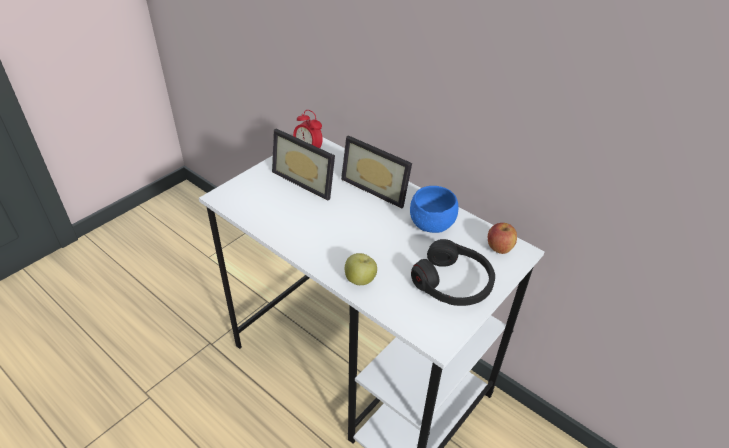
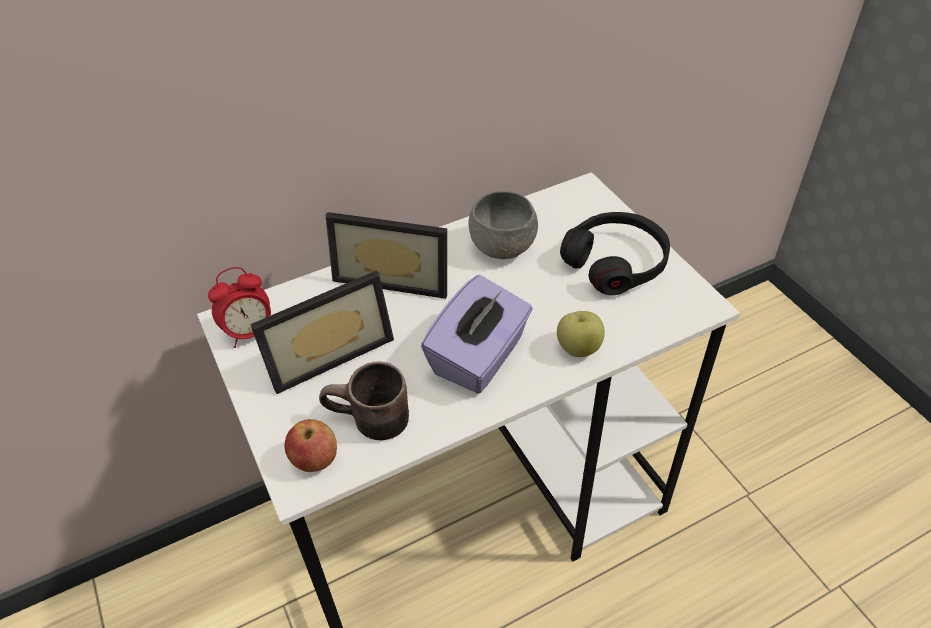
camera: 65 degrees left, 5 degrees up
picture frame [341,135,412,209] -> picture frame turned 45 degrees clockwise [325,212,447,299]
blue bowl [410,186,458,233] -> grey bowl [469,191,538,259]
apple [488,223,517,254] -> apple moved to [284,419,337,472]
none -> brown mug [319,361,409,440]
none -> purple tissue box [421,275,533,394]

